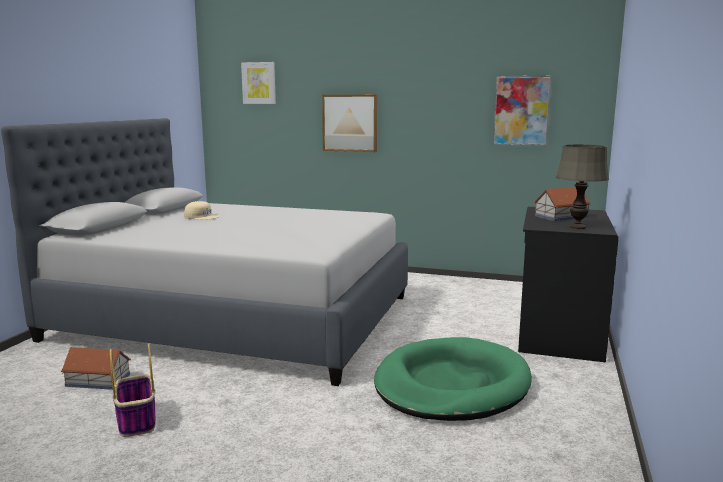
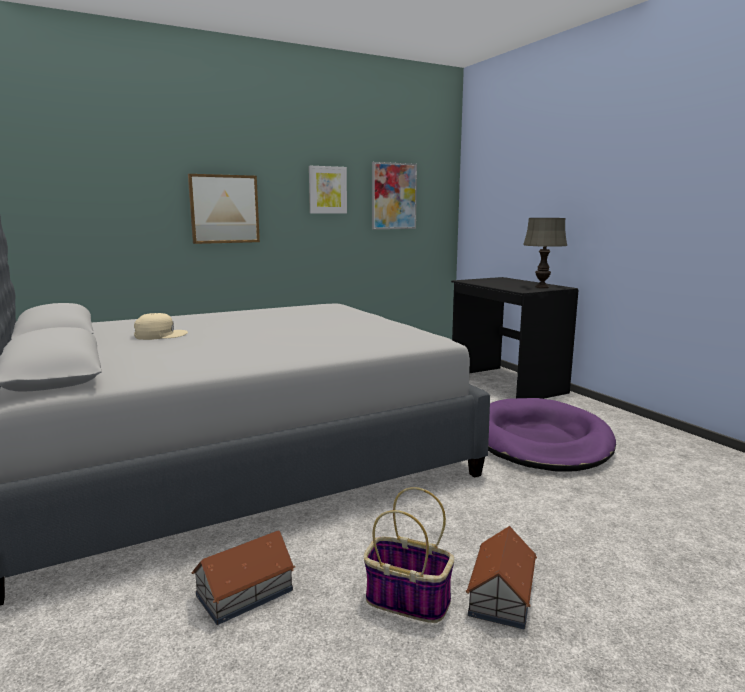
camera: 45 degrees left, 0 degrees up
picture [241,62,276,104] -> picture moved to [309,166,347,214]
green dog bed [374,337,532,421] -> purple dog bed [488,398,616,472]
toy house [534,187,591,221] -> toy house moved to [466,526,537,629]

